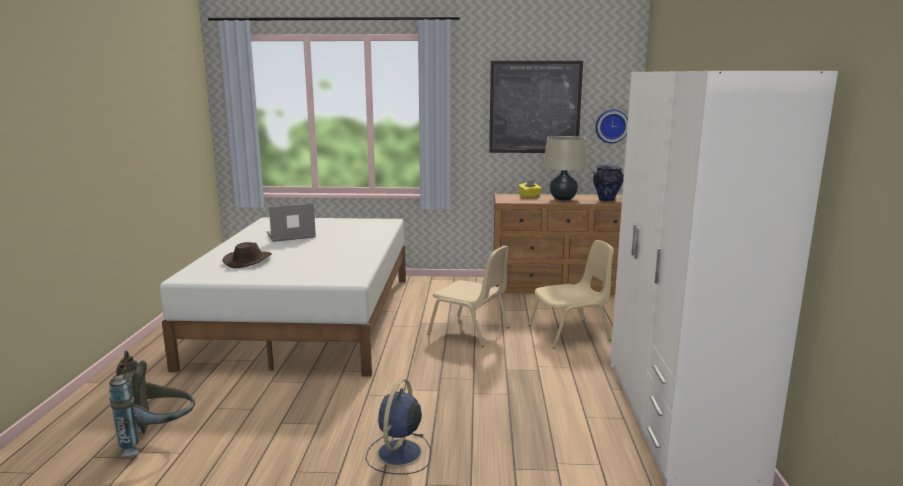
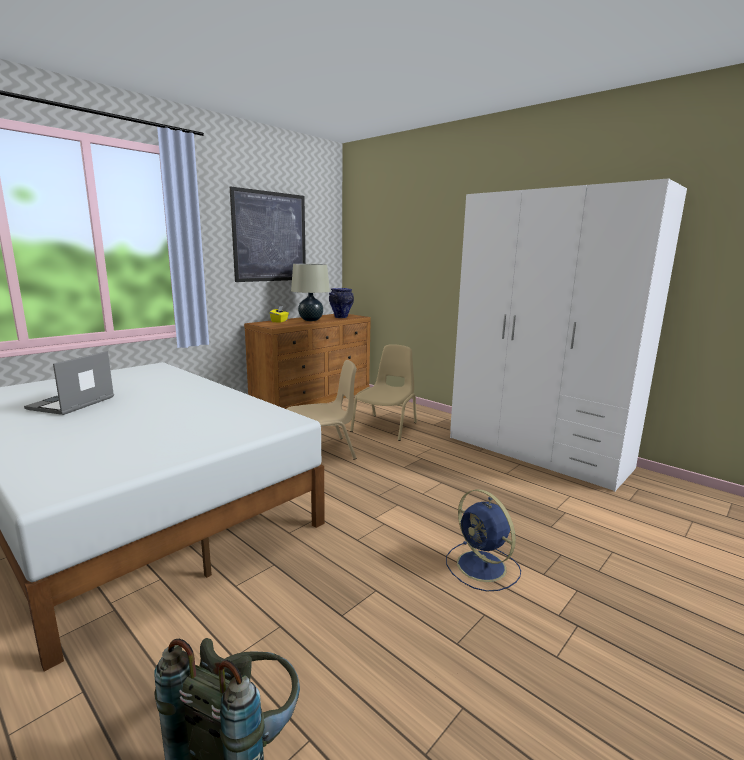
camera: 50 degrees left, 0 degrees up
brown hat [222,242,272,268] -> none
wall clock [596,109,628,143] -> none

